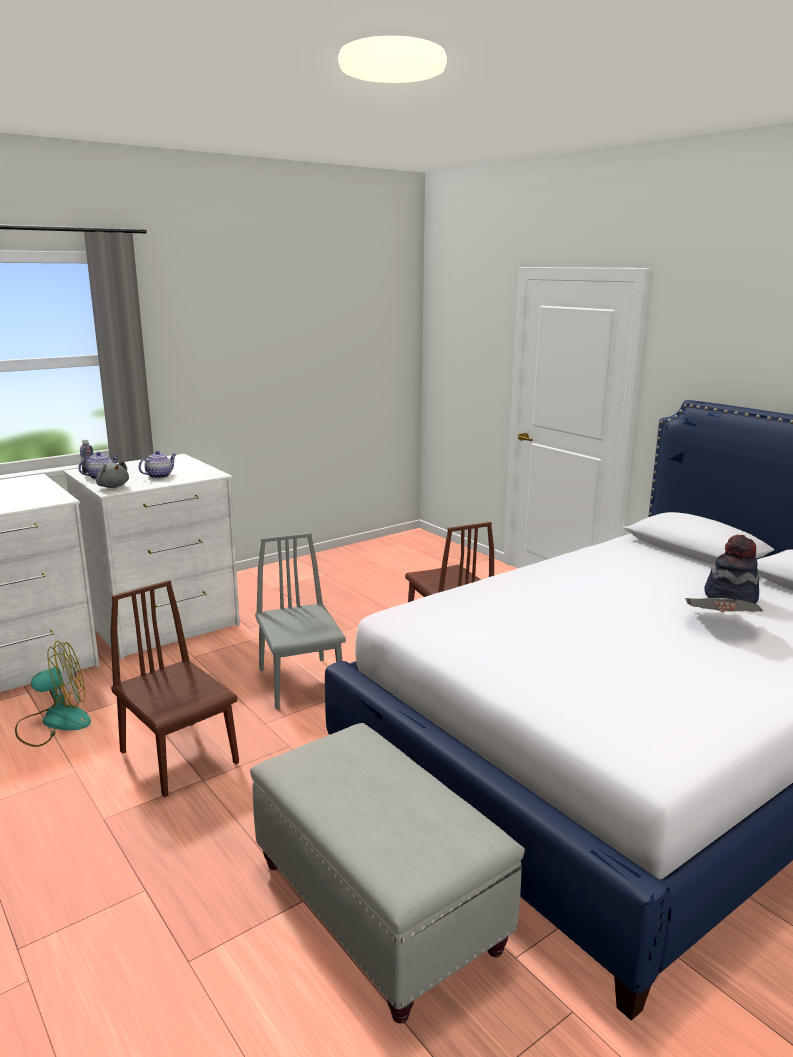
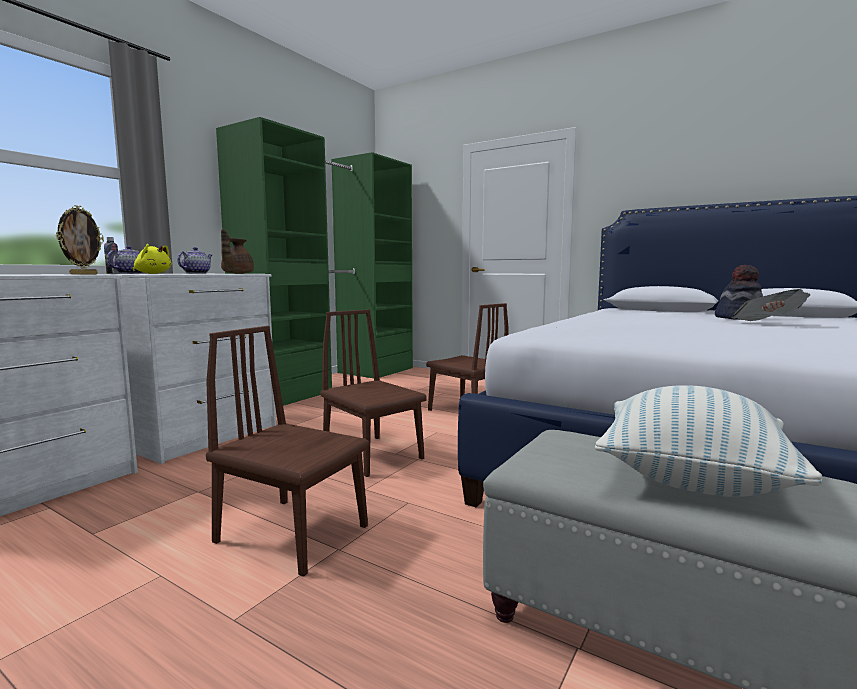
camera: 20 degrees left, 10 degrees down
fan [15,641,91,747] -> none
grey plush toy [96,461,129,488] -> yellow plush toy [133,244,171,274]
grey chair [255,533,346,709] -> brown chair [320,309,426,477]
none -> picture frame [56,205,104,275]
none -> green wardrobe [216,117,413,406]
none -> brown teapot [221,229,254,274]
none -> pillow [595,385,823,497]

